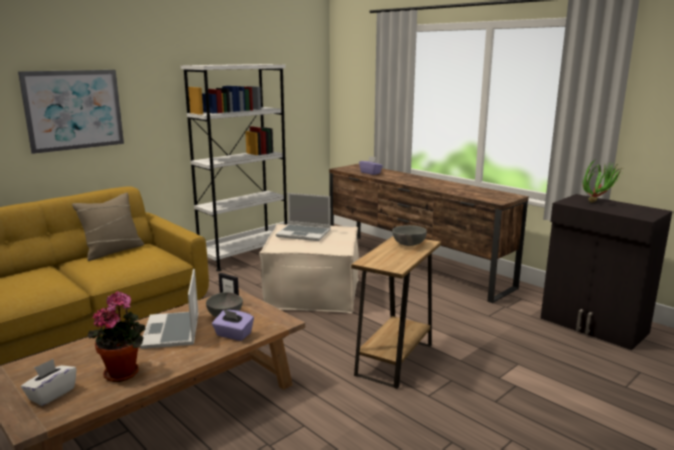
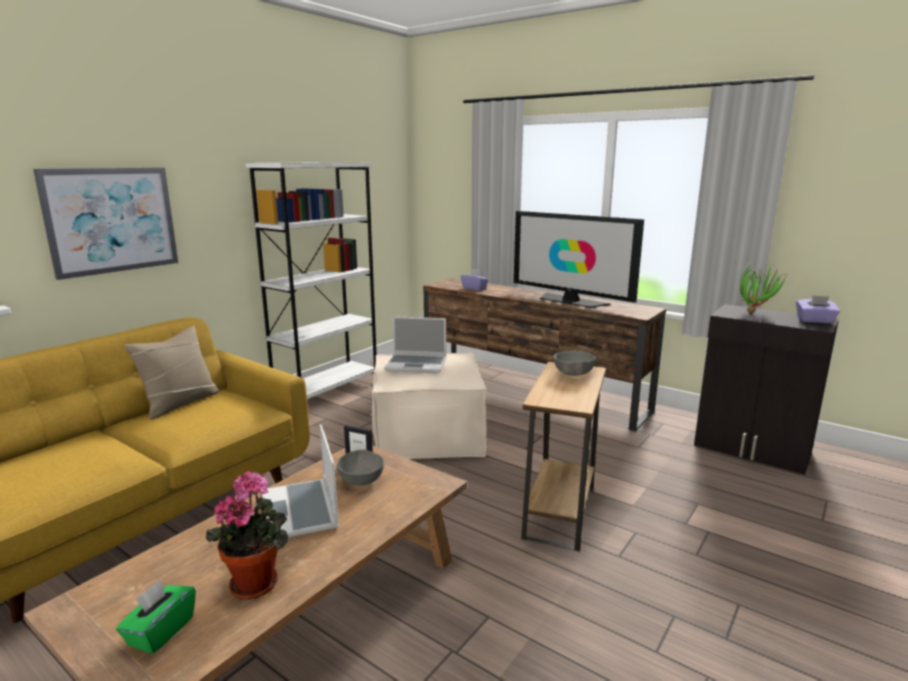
camera: 10 degrees left, 0 degrees up
white tissue box [21,359,77,406] -> green tissue box [116,580,196,654]
purple tissue box [212,310,254,341] -> purple tissue box moved to [796,295,840,323]
none -> television [514,211,644,308]

